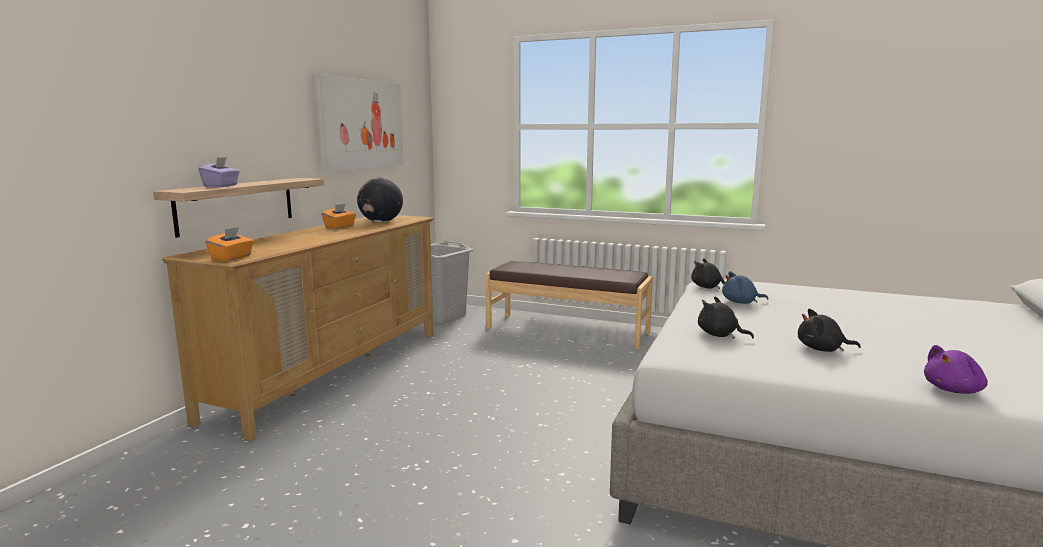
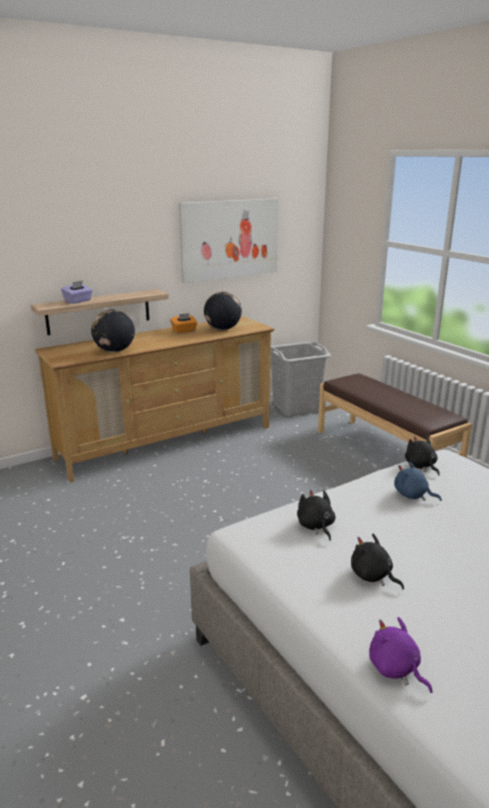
camera: 35 degrees right, 10 degrees up
orange tissue box [206,227,254,261] -> none
purple plush toy [924,345,988,394] -> purple plush toy turned 45 degrees clockwise [369,617,432,693]
none -> globe [91,309,135,352]

